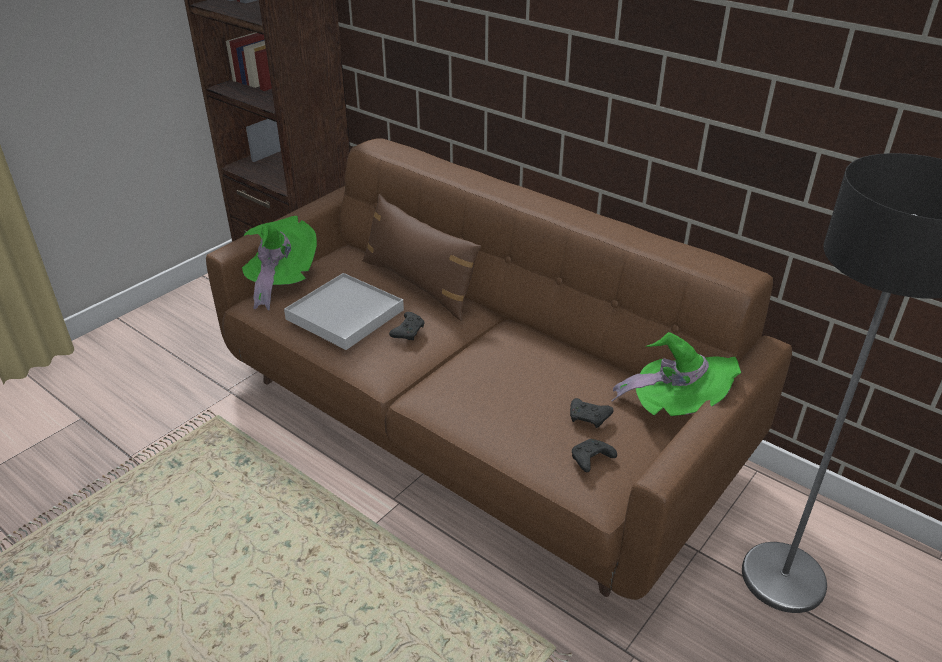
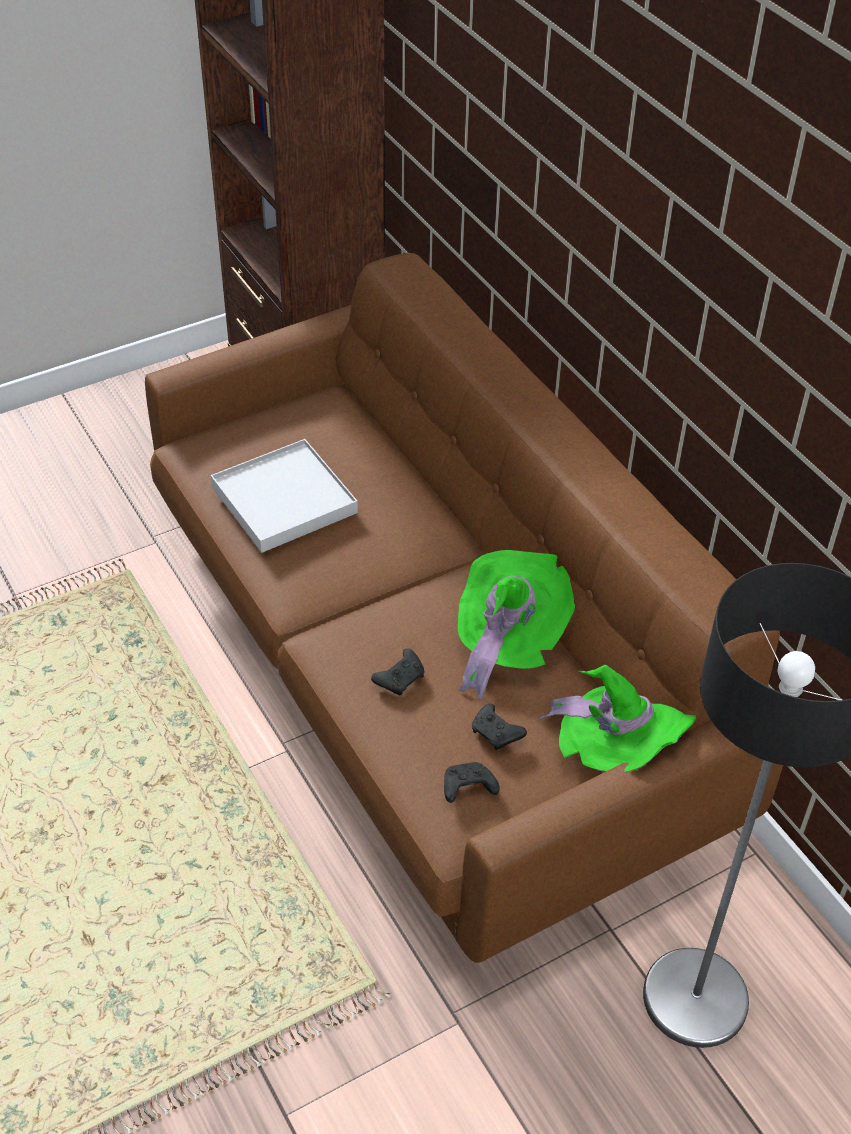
camera: 20 degrees right, 10 degrees up
green hat [242,216,317,310] -> green hat moved to [457,550,575,700]
brown pillow [363,194,481,321] -> none
black game controller [389,312,425,340] -> black game controller moved to [371,648,425,695]

